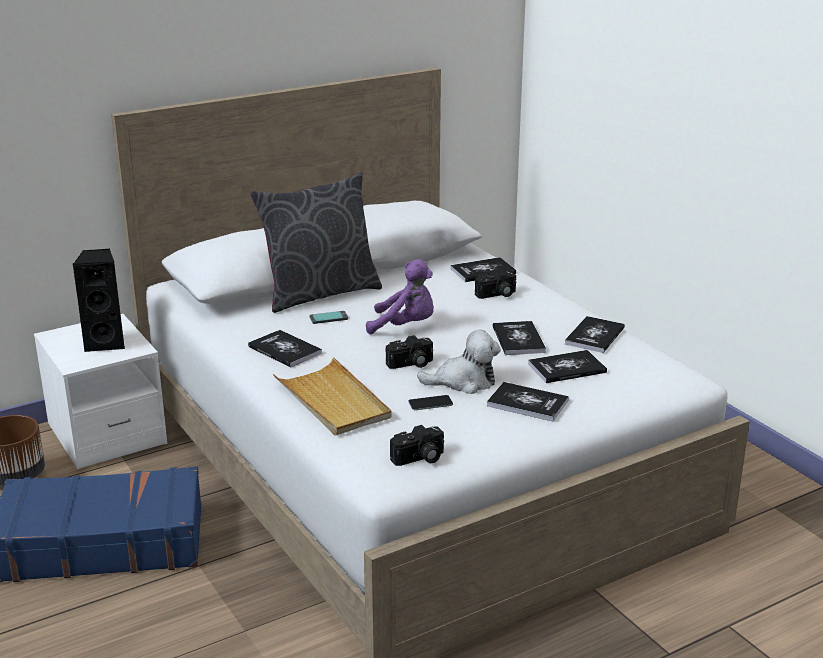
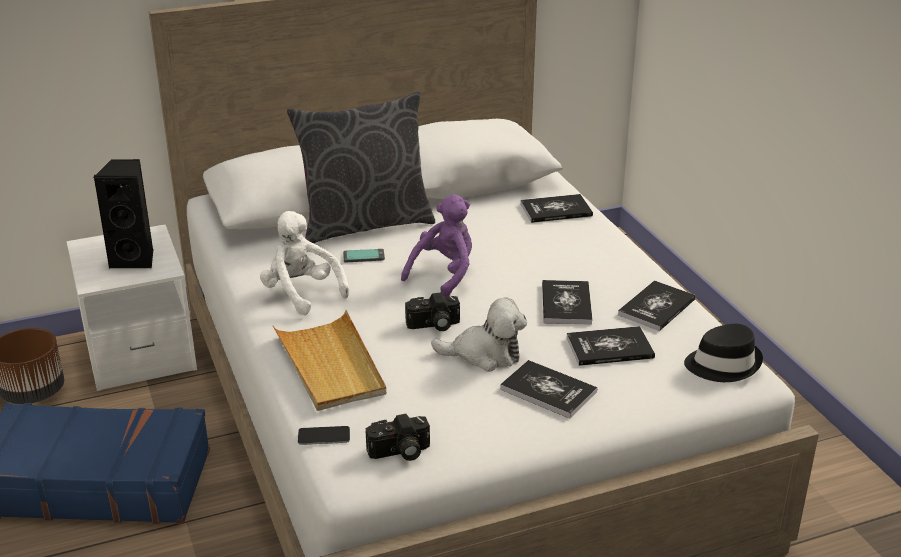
camera: 10 degrees right, 5 degrees up
book [248,330,322,368] -> white plush toy [260,211,349,315]
purple plush toy [366,259,434,334] -> purple plush toy turned 75 degrees counterclockwise [401,194,472,297]
phone [409,395,453,410] -> phone moved to [298,426,350,445]
camera [475,269,516,299] -> none
none -> black hat [684,324,763,382]

